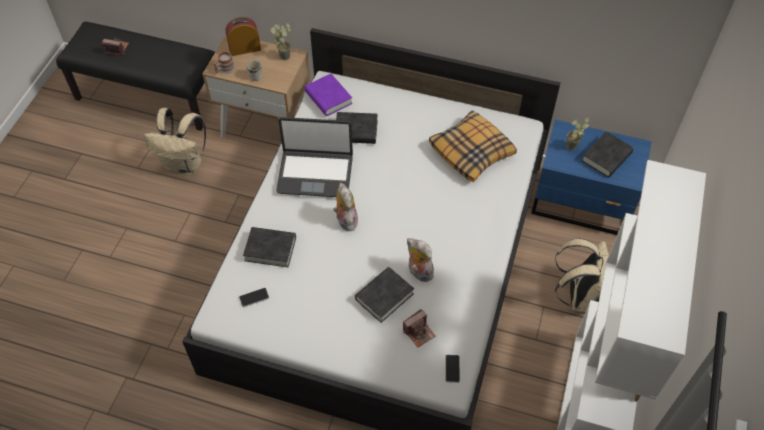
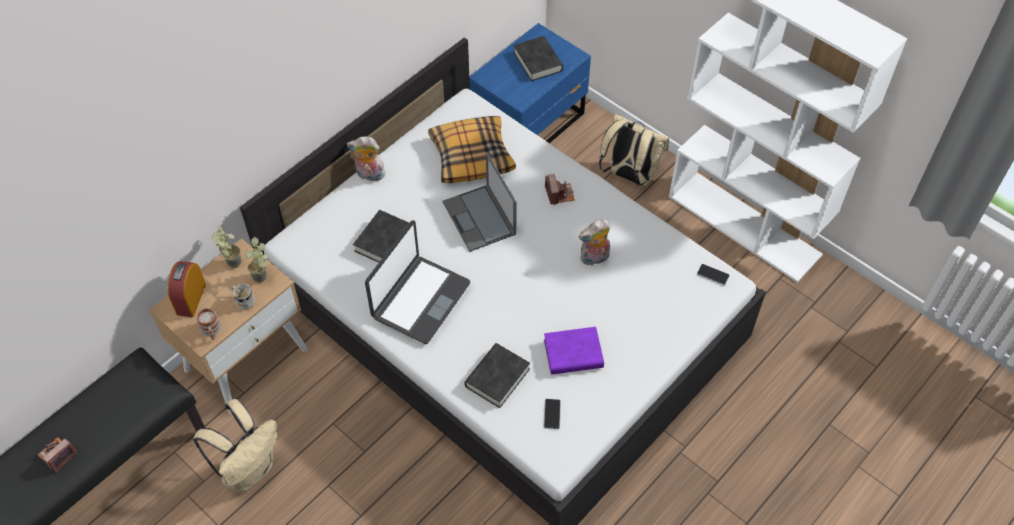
camera: 65 degrees left, 0 degrees up
purple book [305,74,352,116] -> purple book moved to [544,327,604,375]
plush toy [333,183,358,231] -> plush toy moved to [347,137,387,181]
black book [355,267,414,323] -> none
camera [403,309,435,347] -> camera moved to [545,174,575,205]
potted plant [566,117,589,151] -> potted plant moved to [245,237,267,283]
none -> laptop [442,152,517,252]

